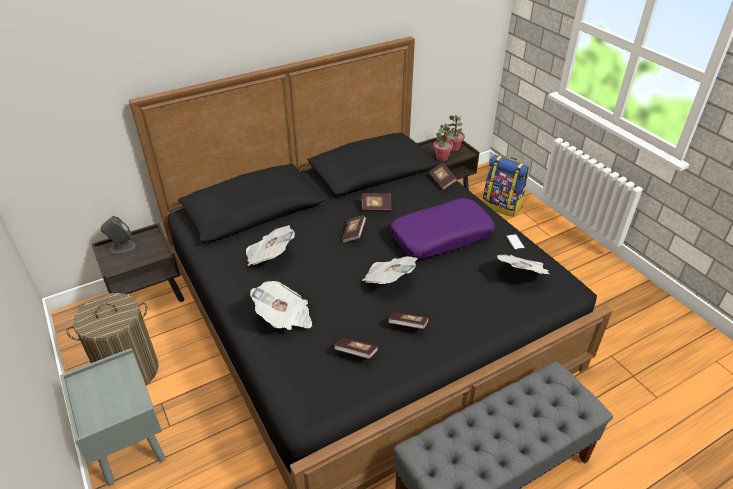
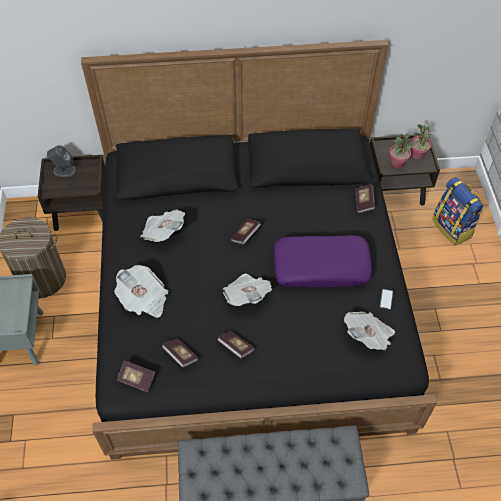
camera: 25 degrees right, 15 degrees up
book [361,193,391,212] -> book moved to [117,360,155,392]

